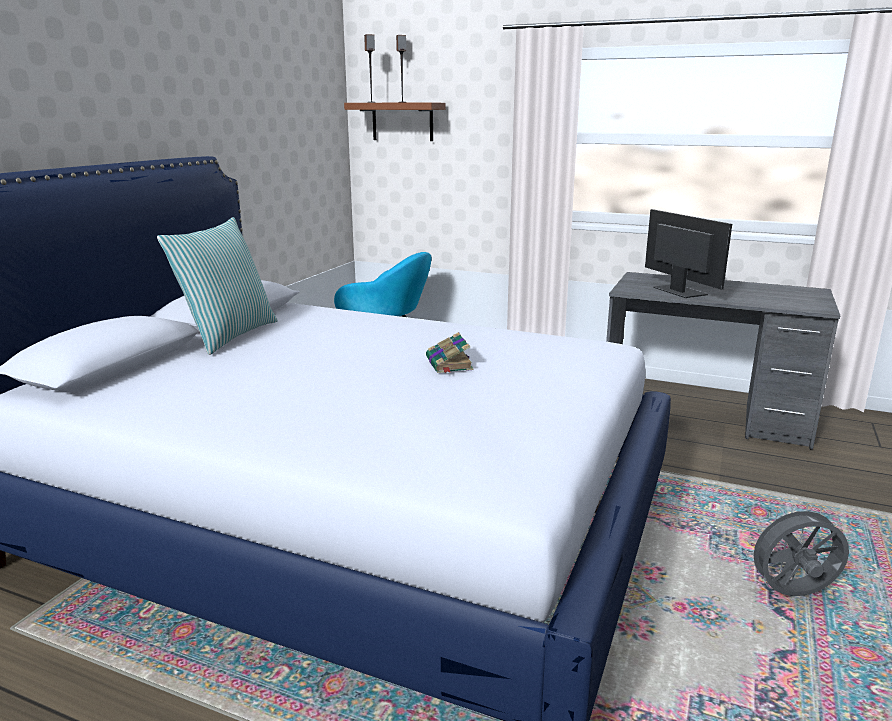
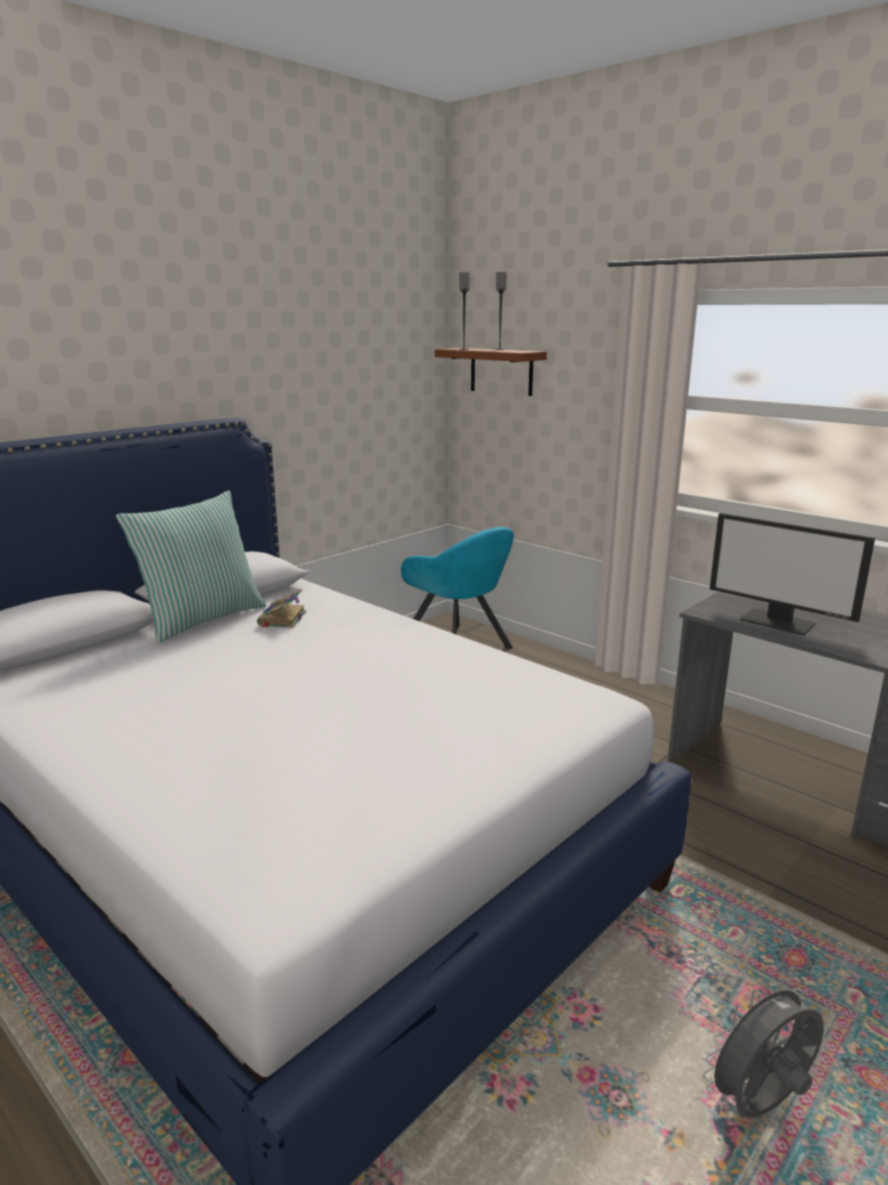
camera: 20 degrees right, 0 degrees up
book [426,332,474,373] -> book moved to [257,590,306,628]
monitor [645,209,732,298] -> monitor turned 135 degrees clockwise [710,513,875,635]
grey fan [746,504,849,596] -> grey fan turned 45 degrees counterclockwise [703,978,824,1118]

